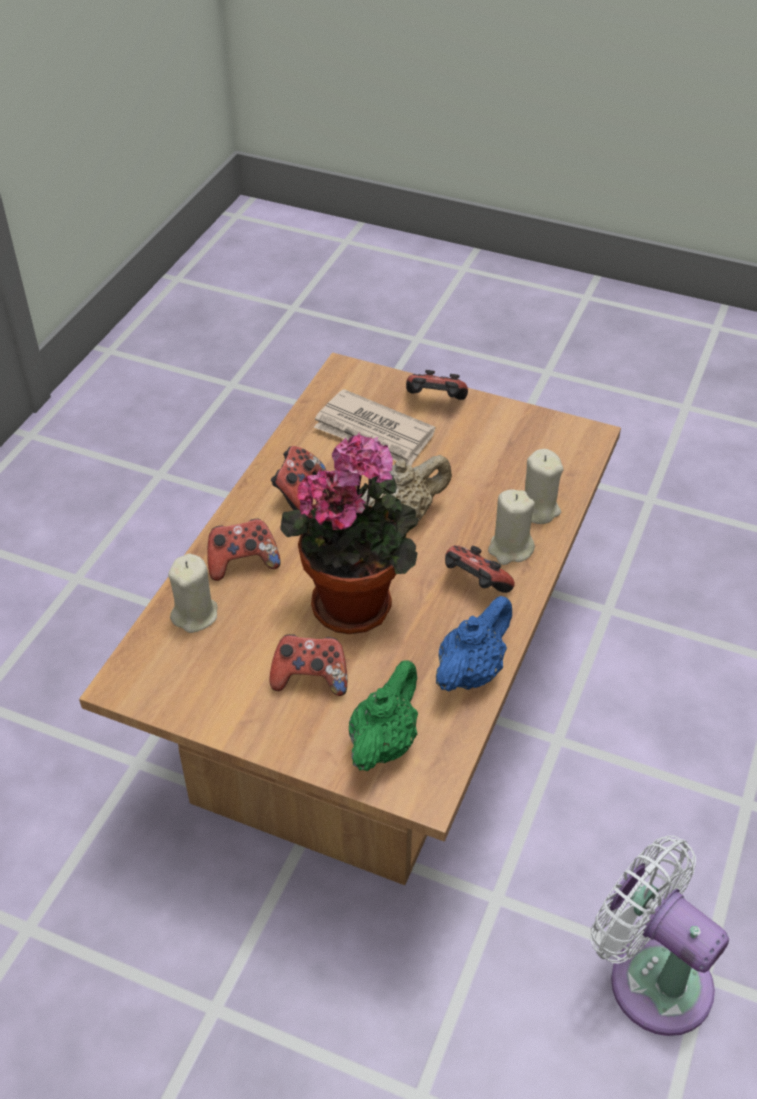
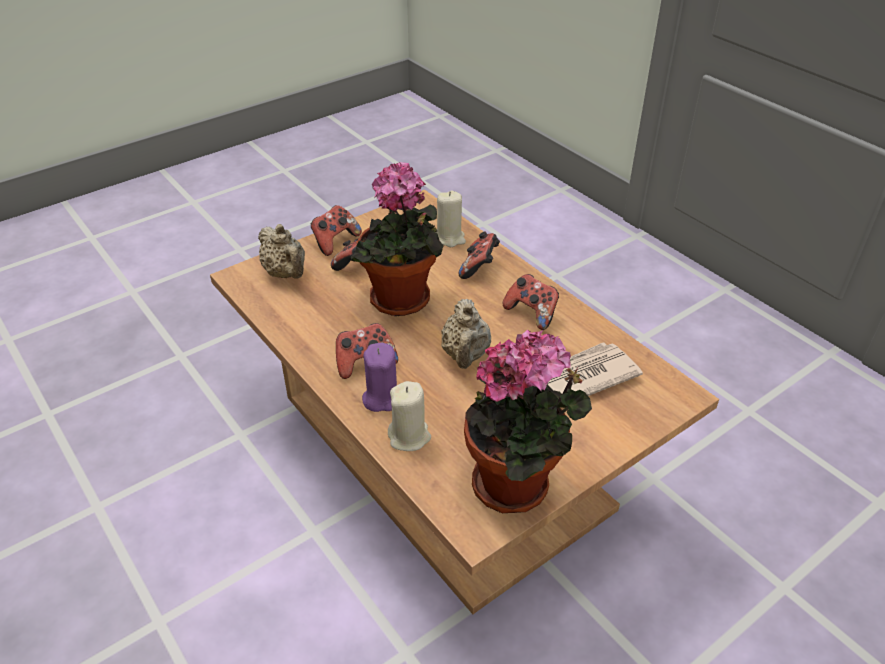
camera: 120 degrees right, 5 degrees down
green teapot [349,660,418,771] -> beige teapot [258,224,305,279]
game controller [406,370,468,400] -> game controller moved to [310,205,362,256]
blue teapot [436,596,512,691] -> none
beige candle [488,490,535,565] -> purple candle [362,343,397,412]
white fan [591,836,729,1036] -> none
none -> potted plant [464,330,592,513]

